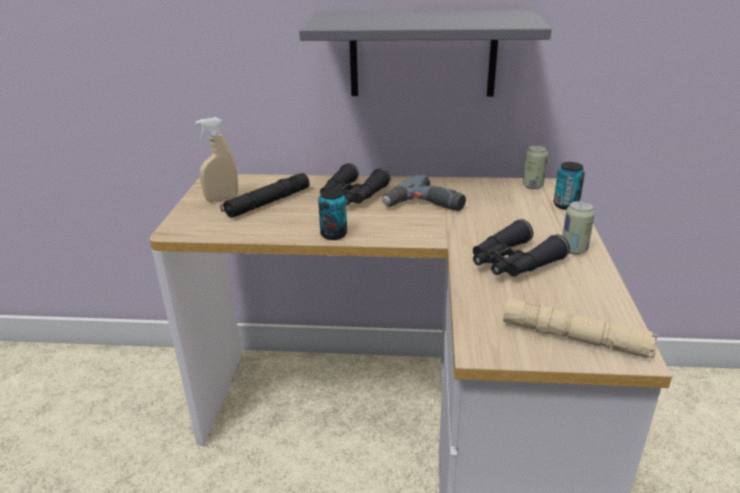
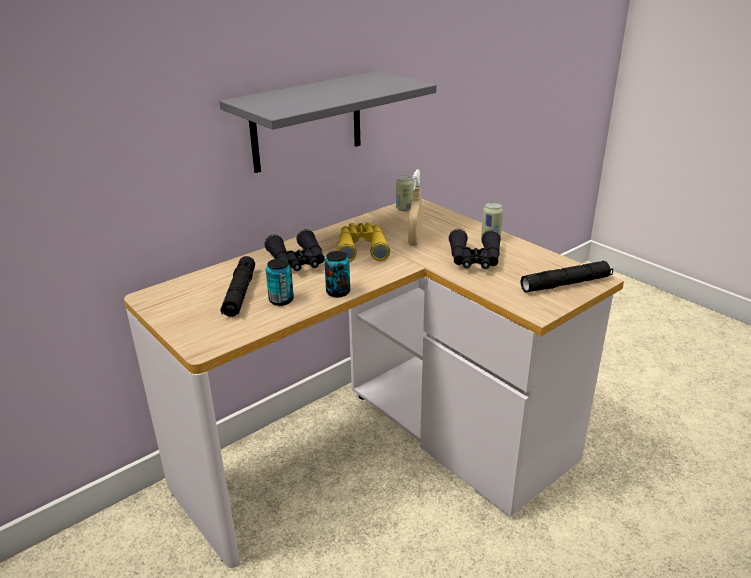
camera: 45 degrees left, 0 degrees up
beige spray bottle [195,117,238,202] -> beige spray bottle moved to [408,170,423,246]
power drill [382,174,466,211] -> yellow binoculars [337,222,390,262]
beige flashlight [503,299,658,358] -> black flashlight [521,261,613,293]
can [554,162,585,210] -> can moved to [266,258,294,306]

